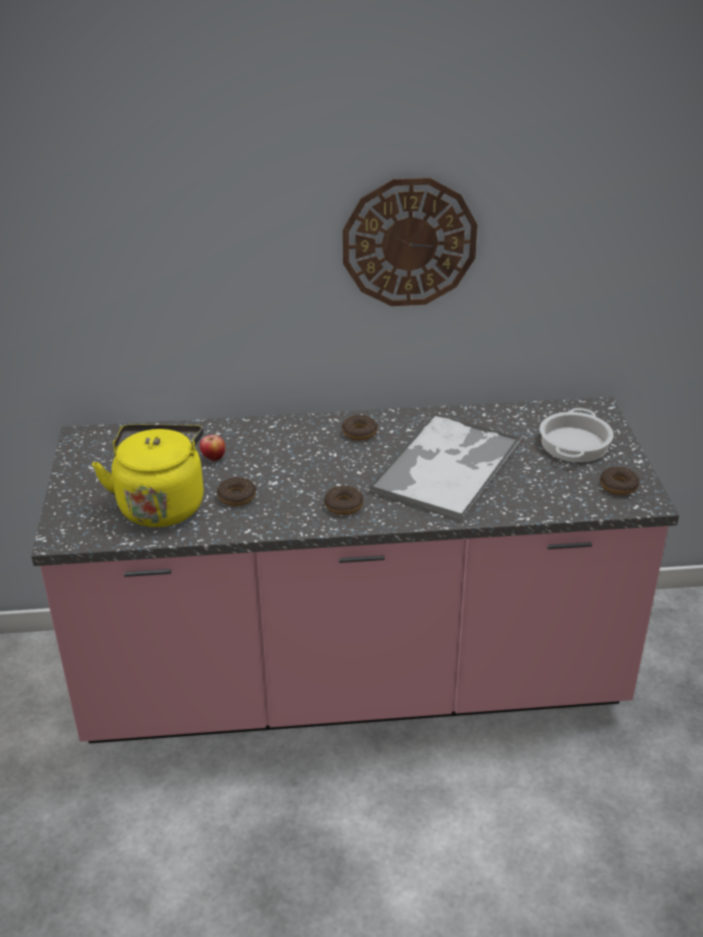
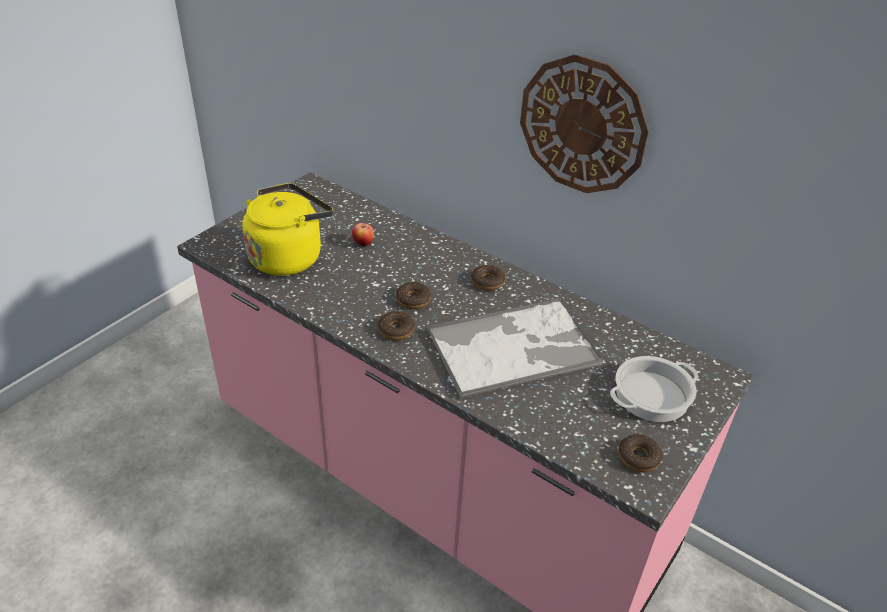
camera: 40 degrees right, 5 degrees up
donut [217,477,256,506] -> donut moved to [396,282,431,309]

